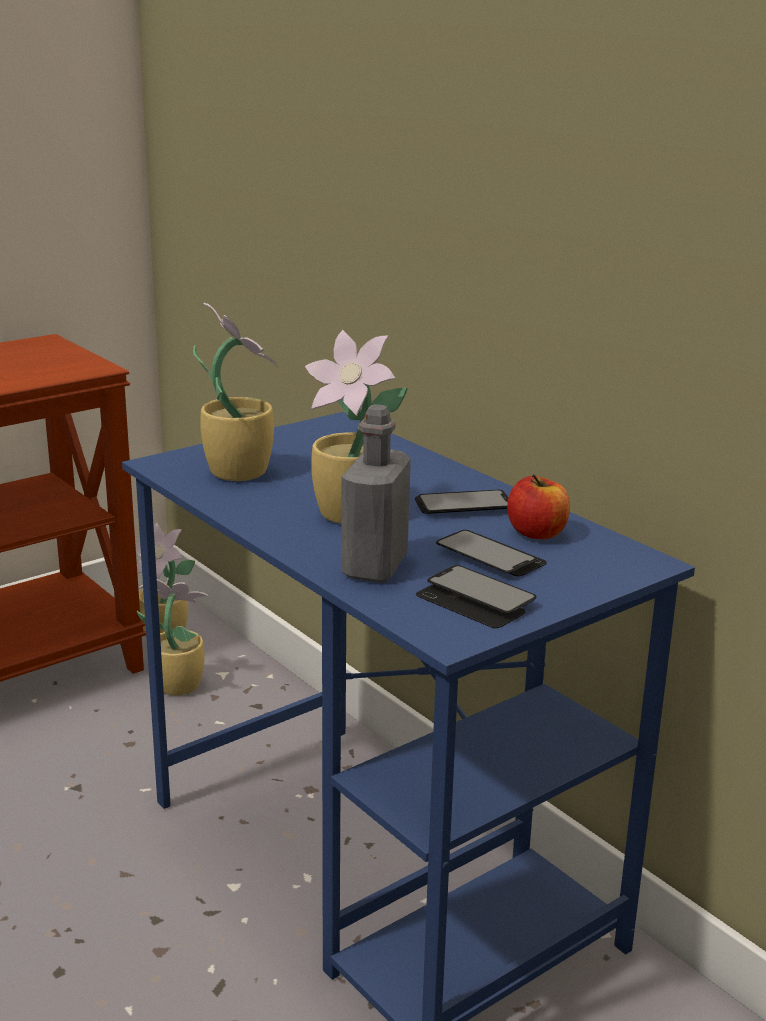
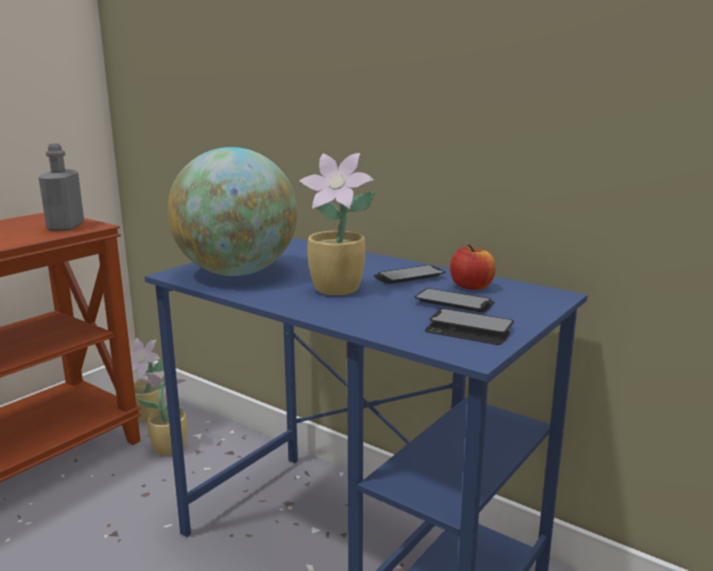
camera: 15 degrees left, 5 degrees down
potted plant [193,303,278,481] -> globe [167,147,298,276]
grey bottle [341,404,411,583] -> grey bottle moved to [39,143,84,231]

